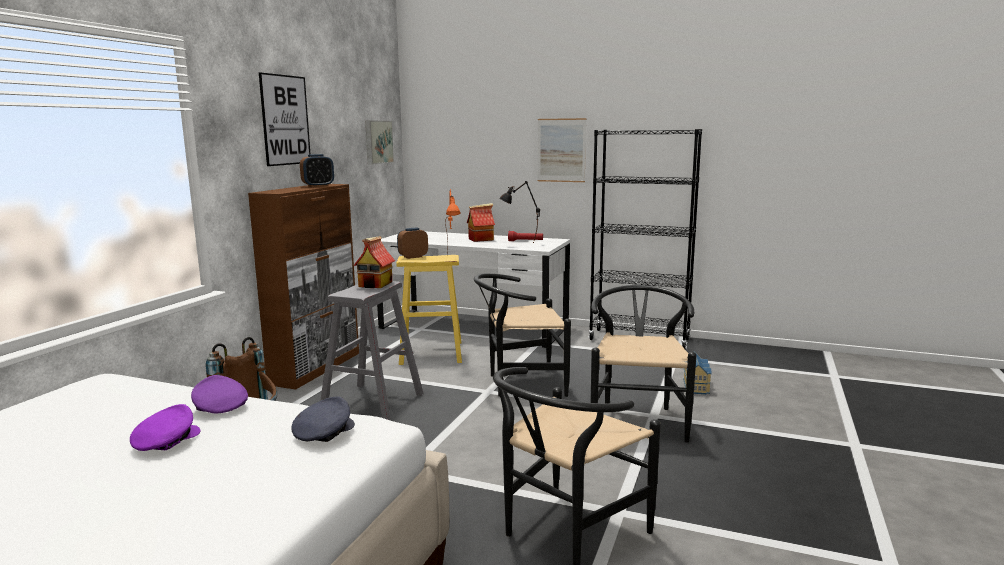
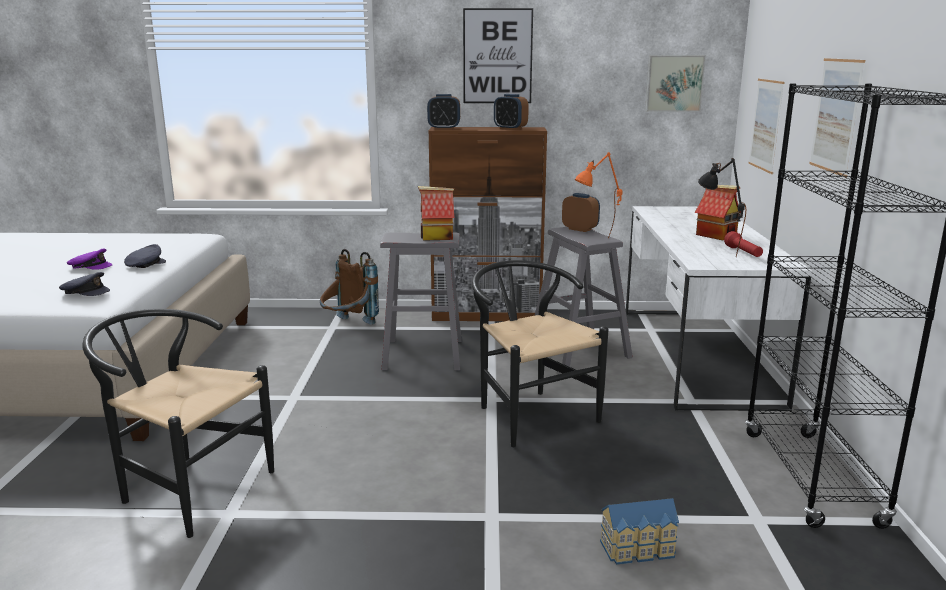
camera: 70 degrees right, 5 degrees up
purple cap [191,375,248,414] -> grey cap [124,244,166,268]
yellow stool [396,255,462,365] -> grey stool [534,227,633,367]
black chair [591,285,696,443] -> none
none -> alarm clock [427,94,460,130]
none -> picture [748,79,784,174]

